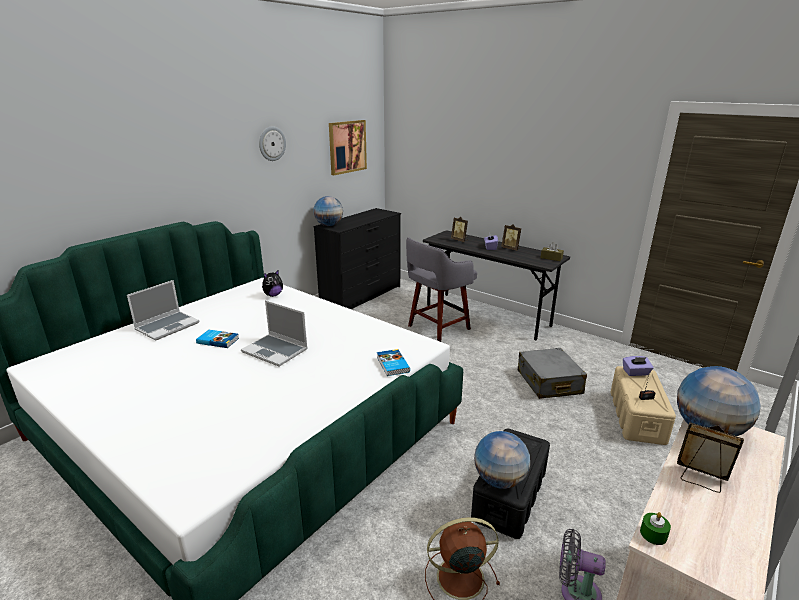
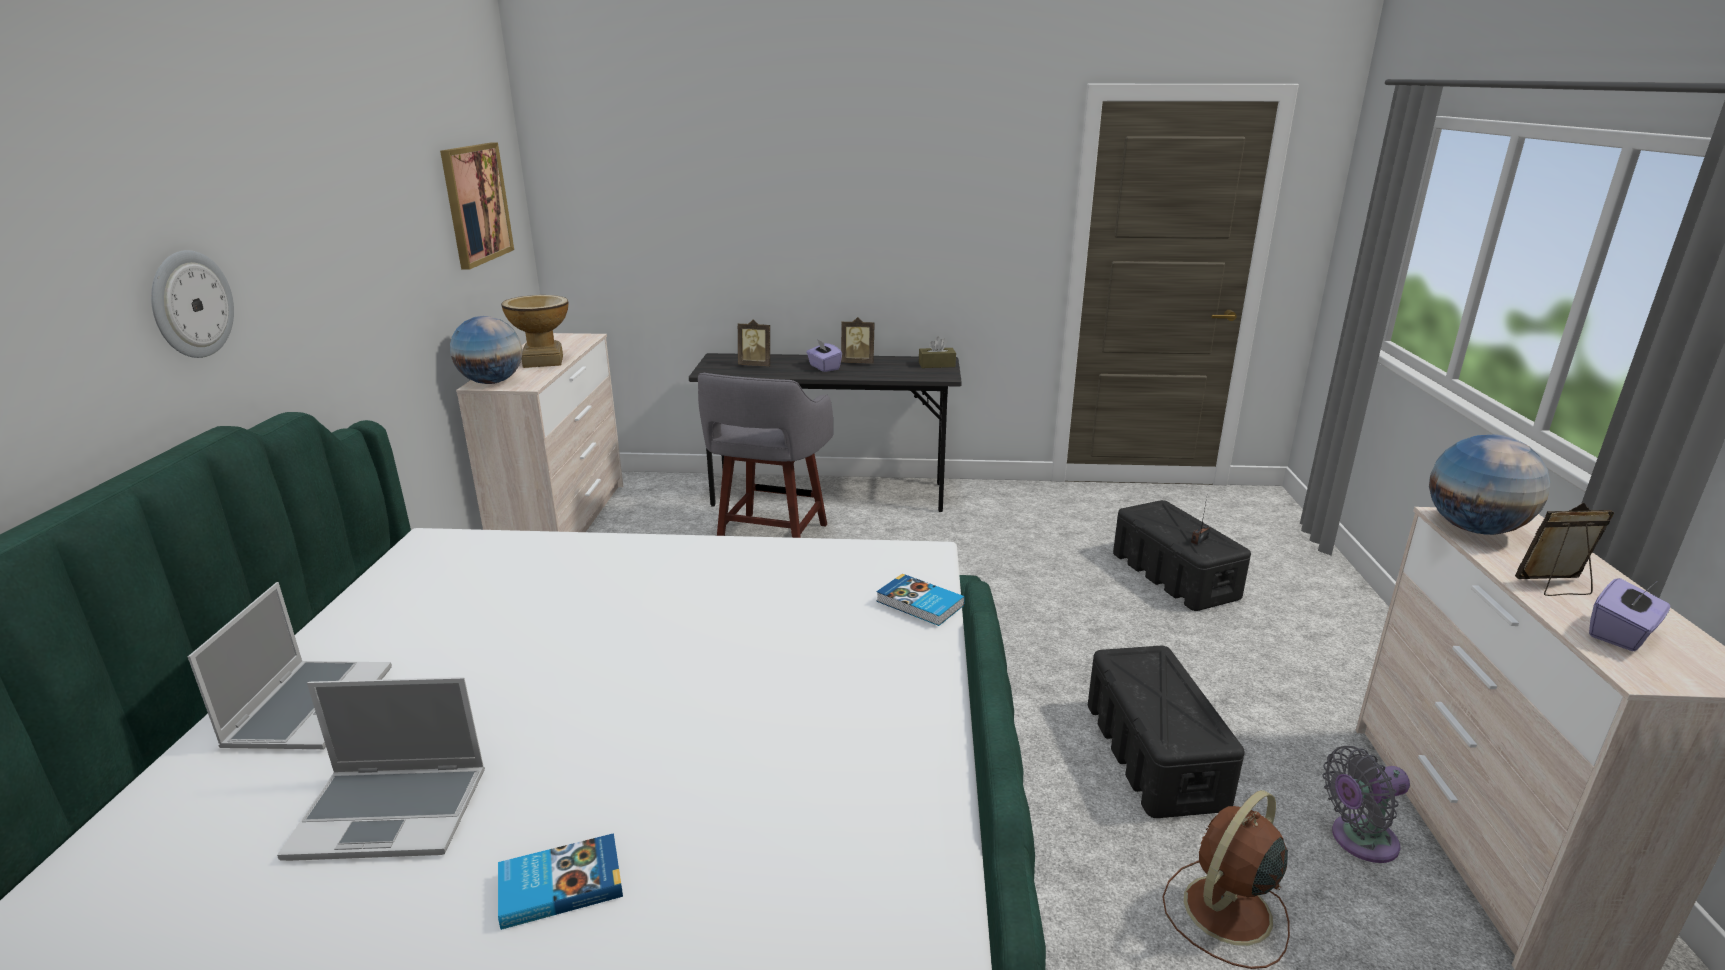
camera: 35 degrees left, 0 degrees up
book [196,330,239,348] -> book moved to [498,833,623,930]
laptop [241,300,308,367] -> laptop moved to [277,677,485,861]
wall clock [259,126,286,161] -> wall clock moved to [151,250,234,358]
plush toy [262,270,283,297] -> none
black dresser [314,208,401,309] -> beige dresser [456,333,623,532]
globe [474,431,530,489] -> none
grey suitcase [518,348,587,399] -> none
beige storage box [610,366,676,445] -> black storage box [1113,500,1251,611]
purple tissue box [623,356,654,376] -> purple tissue box moved to [1589,578,1670,651]
green candle [640,512,671,545] -> none
none -> vase [501,295,568,368]

